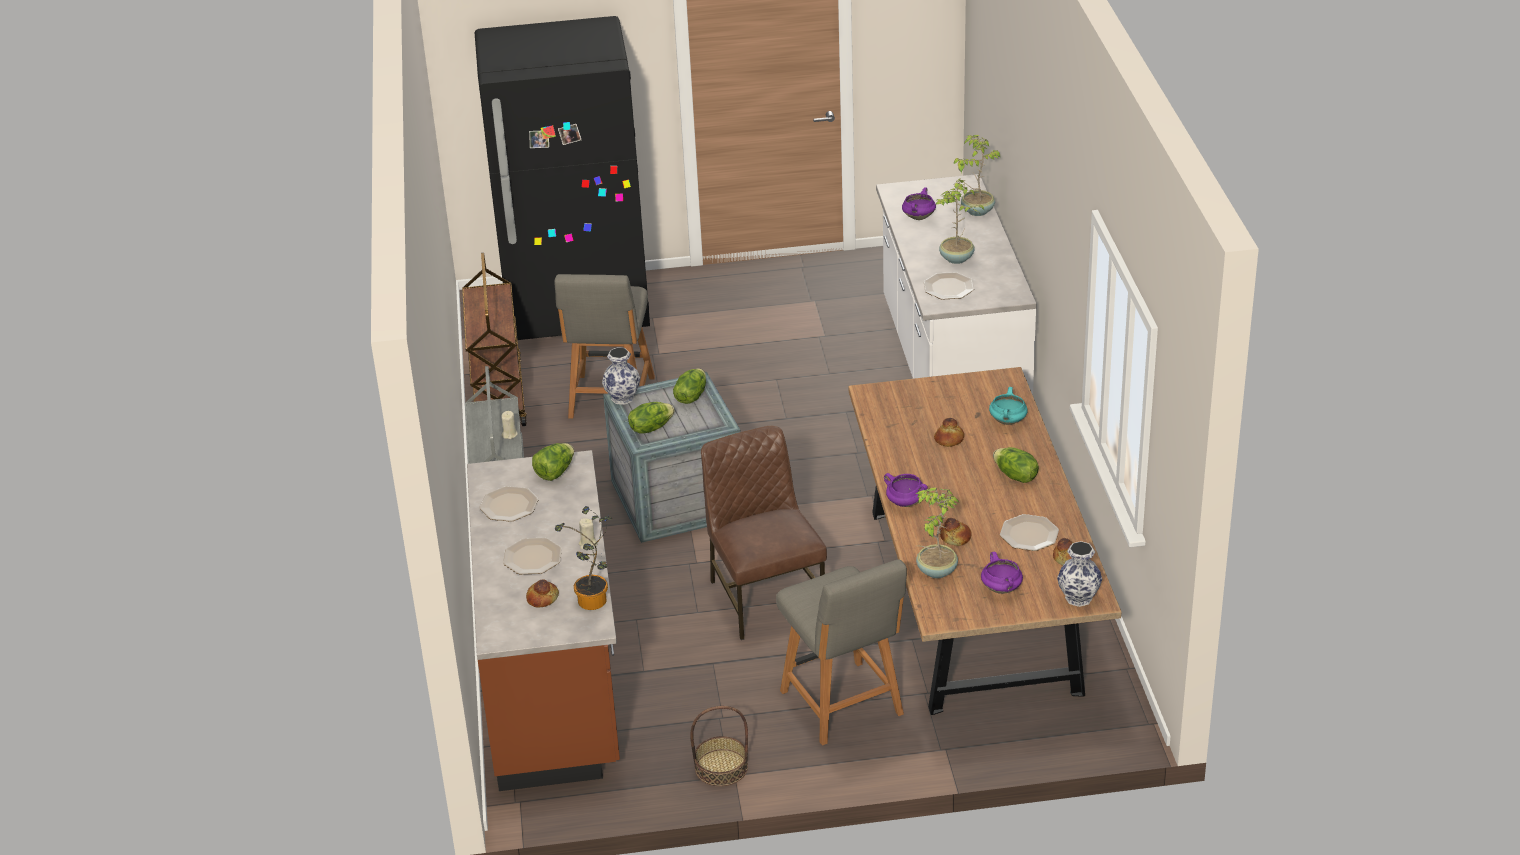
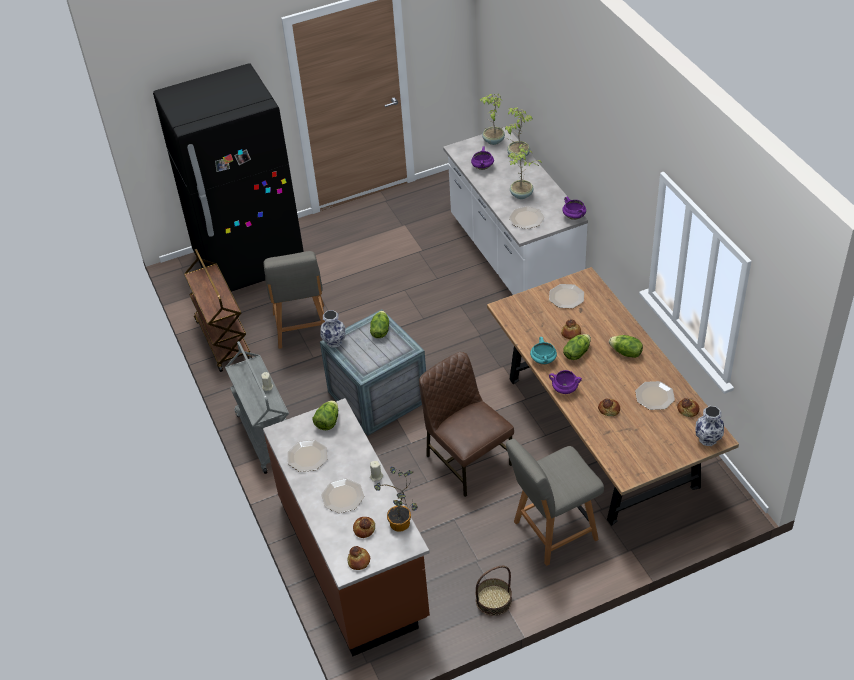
camera: 15 degrees left, 10 degrees up
lettuce [628,402,675,433] -> lettuce moved to [563,334,591,360]
grey chair [776,559,907,745] -> grey chair turned 105 degrees clockwise [506,439,604,566]
potted plant [916,487,959,578] -> potted plant moved to [480,94,505,145]
purple cooking pot [981,552,1023,594] -> purple cooking pot moved to [562,197,586,220]
turquoise cooking pot [989,387,1028,425] -> turquoise cooking pot moved to [530,337,557,365]
none -> bread [348,546,370,570]
none -> plate [549,284,584,308]

